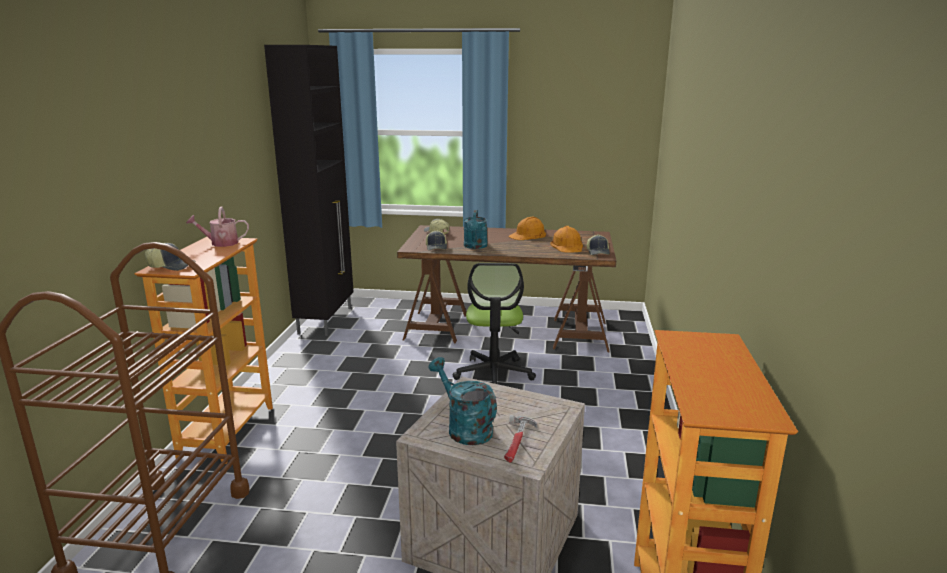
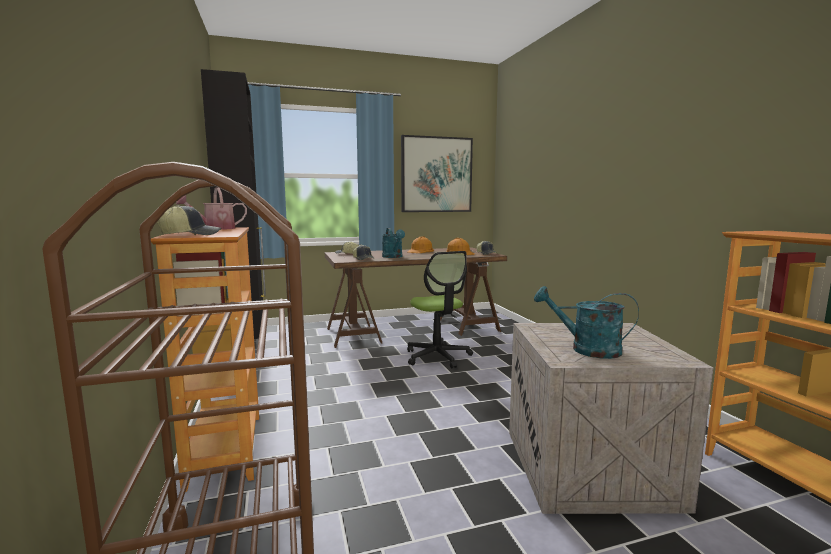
camera: 25 degrees left, 10 degrees down
hammer [504,415,538,463] -> none
none -> picture [401,135,473,212]

